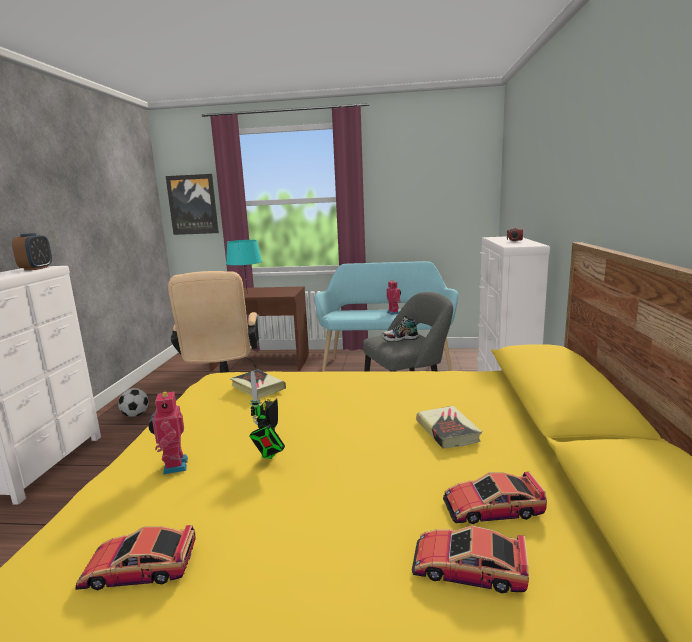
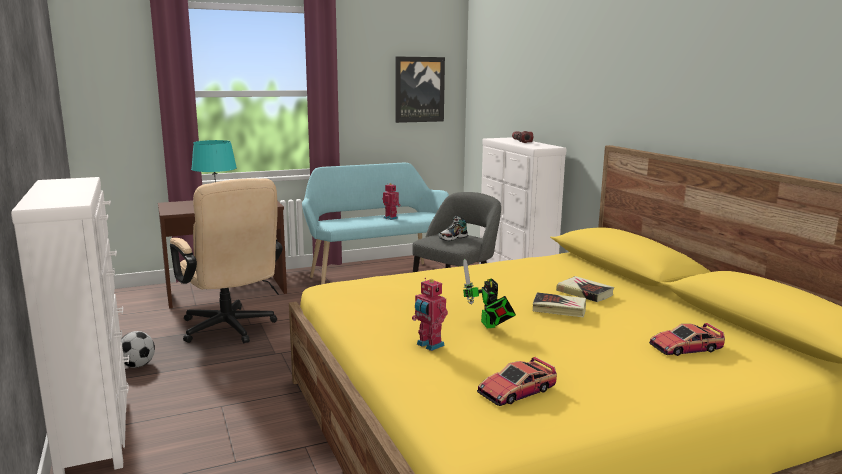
camera: 30 degrees left, 0 degrees up
alarm clock [12,233,52,270] -> none
picture [166,174,219,235] -> picture moved to [395,56,445,123]
book [230,369,286,399] -> book moved to [533,292,586,317]
toy car [443,472,547,524] -> none

